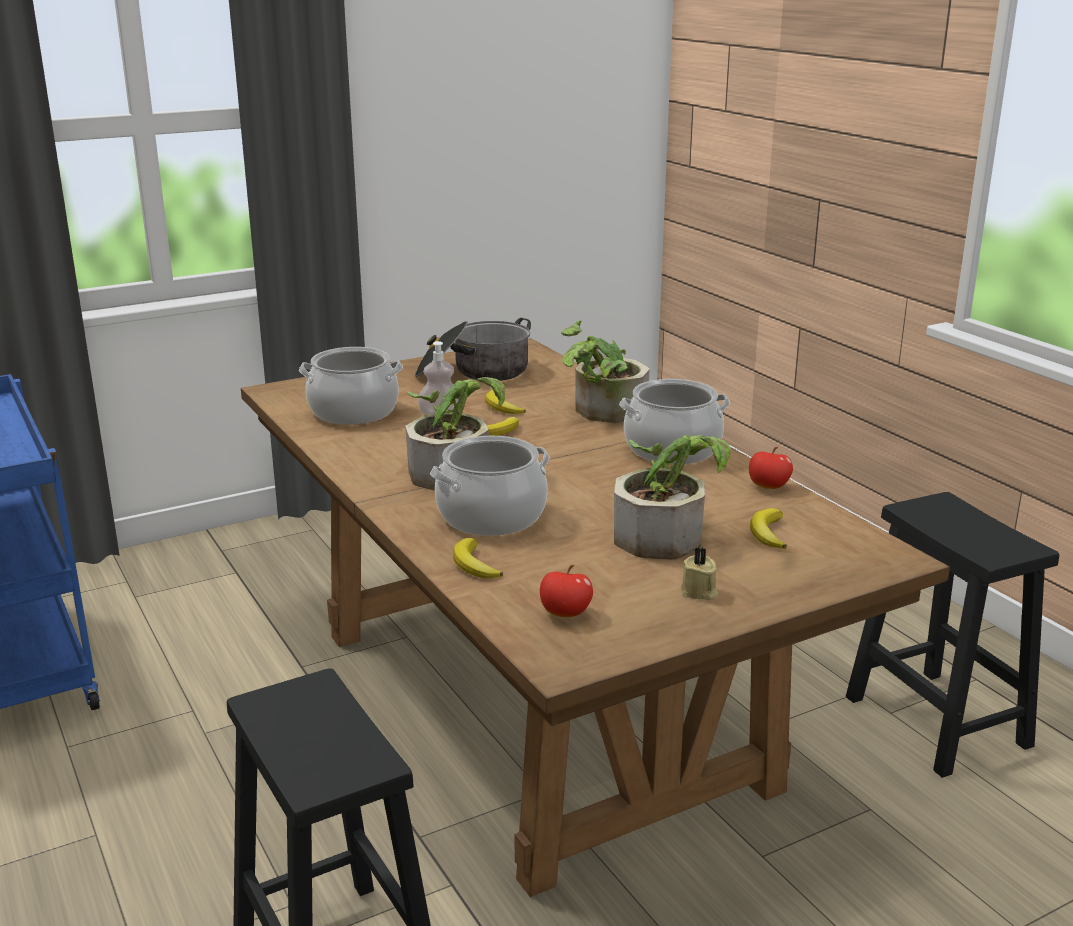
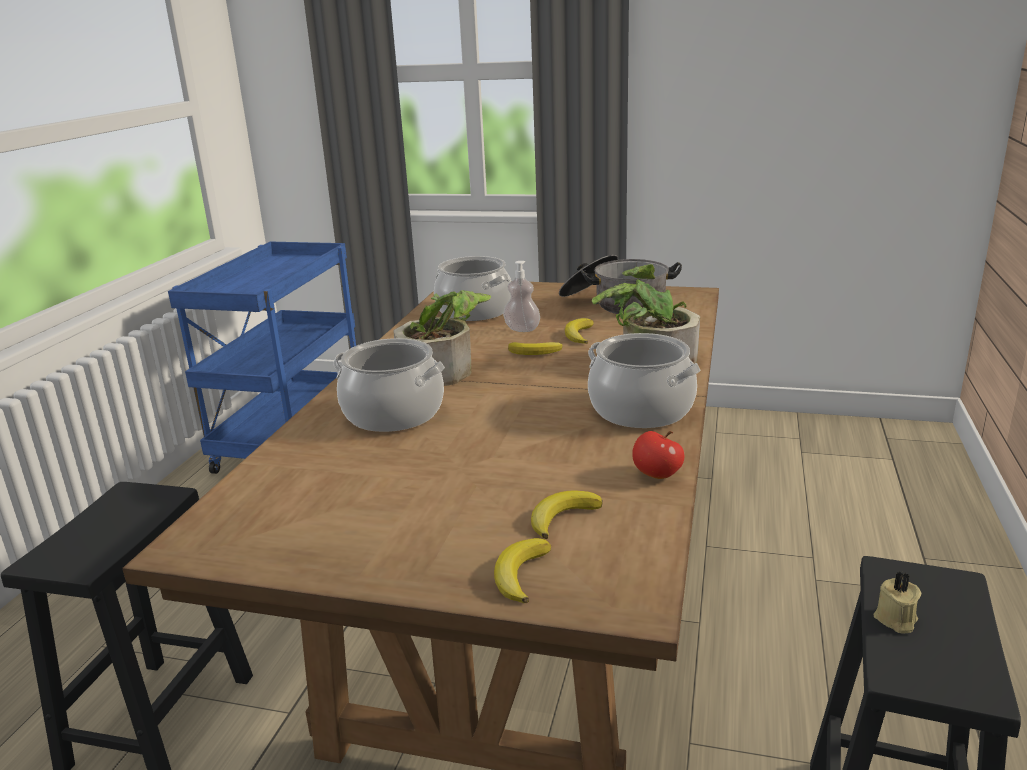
camera: 45 degrees right, 0 degrees up
banana [453,538,503,578] -> banana moved to [494,538,551,603]
apple [540,565,593,617] -> none
potted plant [614,435,731,560] -> none
beige candle [681,548,718,600] -> beige candle moved to [874,571,921,633]

